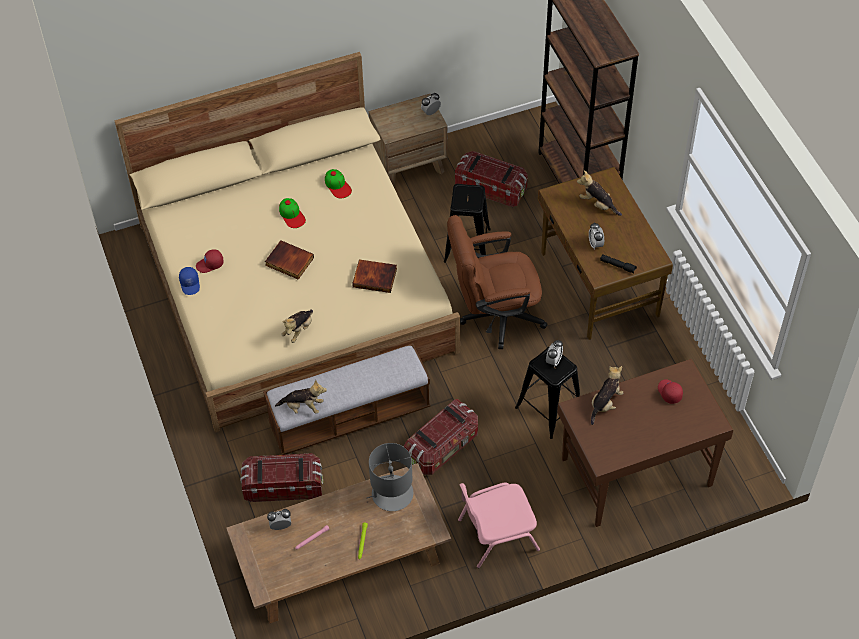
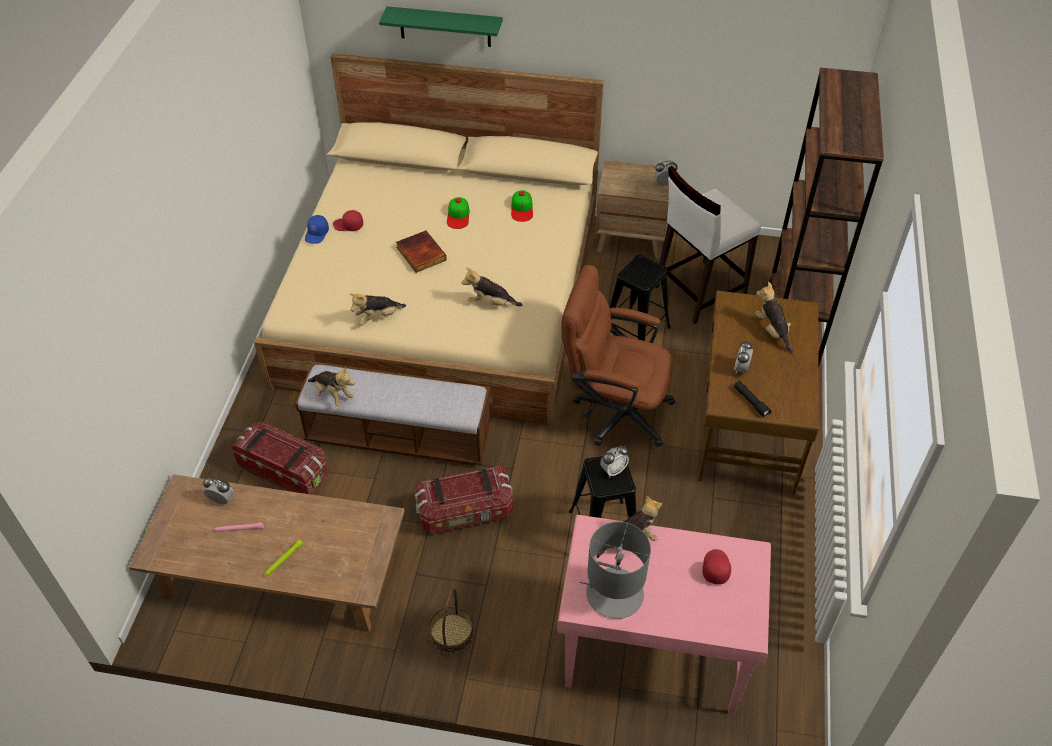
camera: 30 degrees right, 5 degrees down
book [352,259,397,293] -> plush toy [462,267,522,306]
grey table lamp [367,443,413,511] -> grey table lamp moved to [580,522,651,619]
storage box [455,151,528,207] -> white stool [655,166,761,324]
pink chair [458,483,540,568] -> basket [429,588,474,654]
brown desk [557,359,733,527] -> pink desk [557,515,771,715]
none -> green shelf [379,6,503,47]

